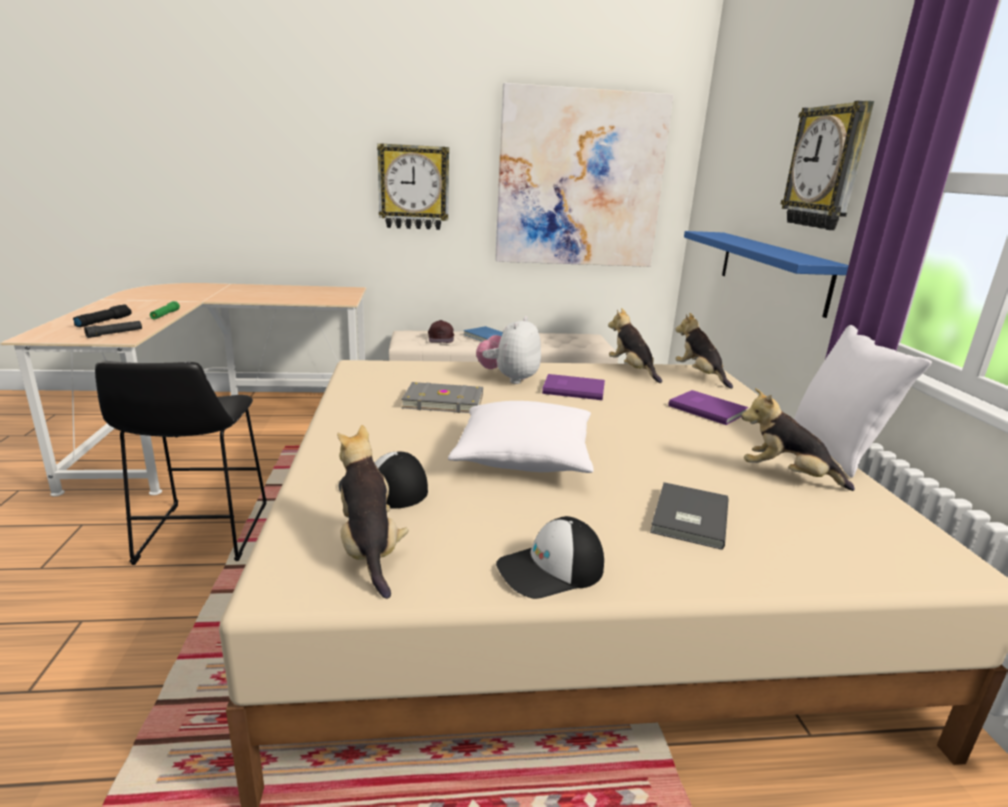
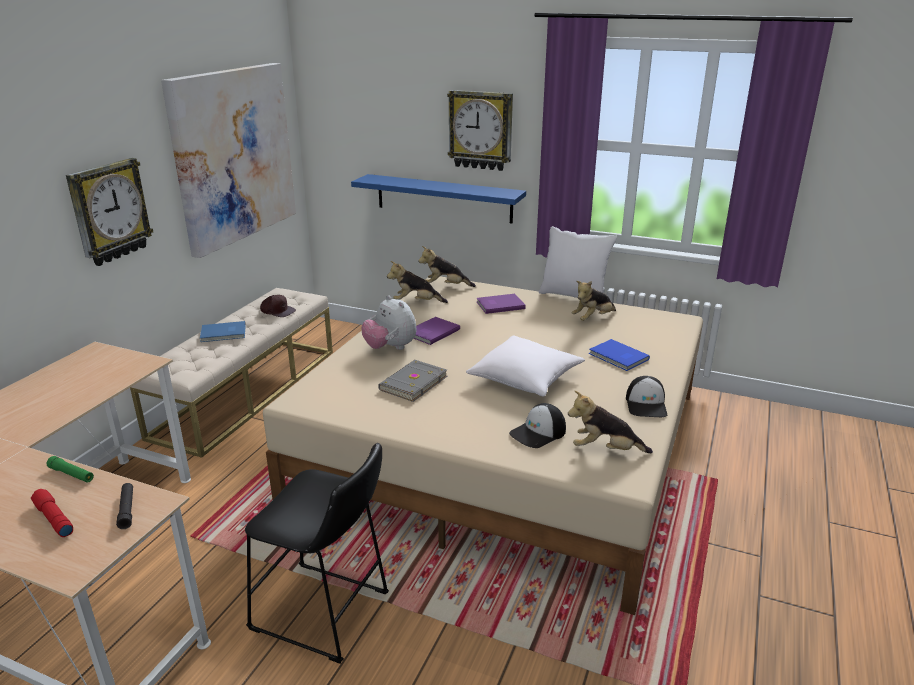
camera: 60 degrees left, 5 degrees up
black flashlight [73,304,132,327] -> red flashlight [31,489,73,537]
brown cap [428,320,454,343] -> brown cap moved to [260,295,296,317]
grey book [650,482,729,550] -> blue book [589,339,650,371]

